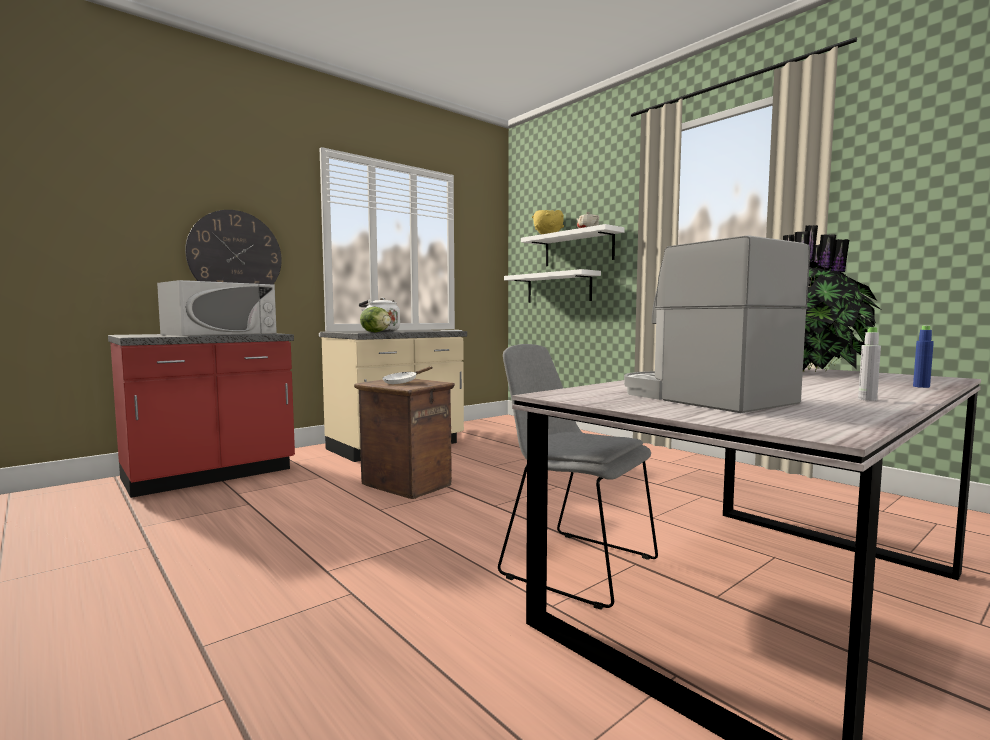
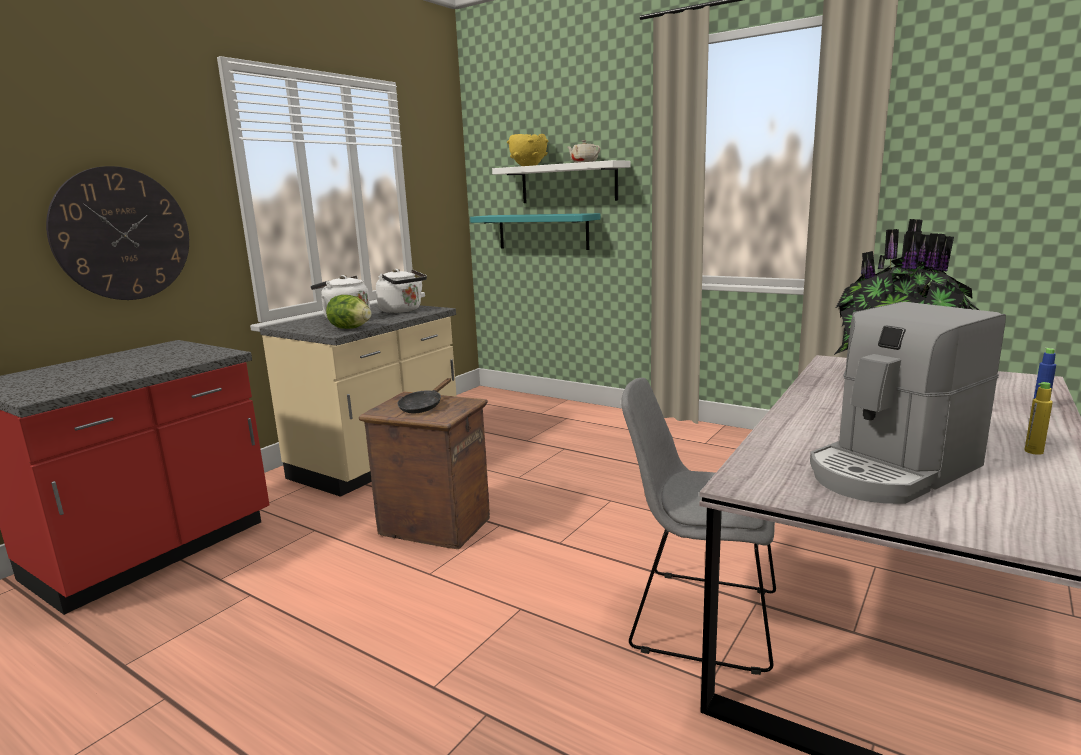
camera: 15 degrees left, 10 degrees up
white microwave [157,280,277,336] -> none
white frying pan [382,366,432,384] -> black frying pan [398,378,451,413]
white shelf [504,269,601,303] -> turquoise shelf [470,213,601,250]
coffee machine [624,235,810,413] -> coffee machine turned 75 degrees counterclockwise [810,302,1006,504]
grey bottle [858,327,881,401] -> yellow bottle [1024,382,1053,455]
none -> white kettle [376,269,427,313]

